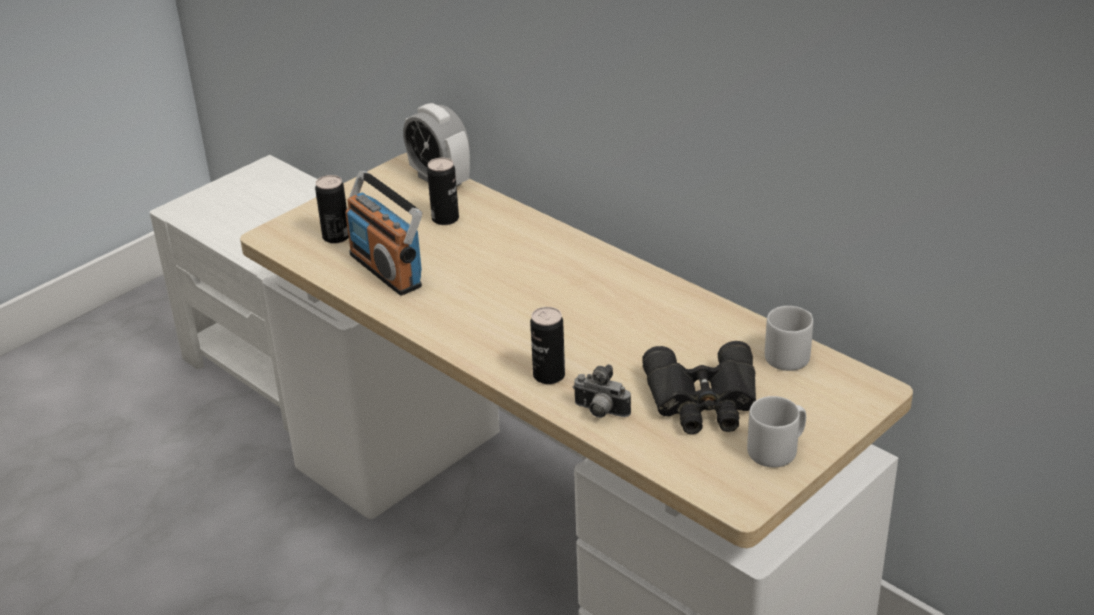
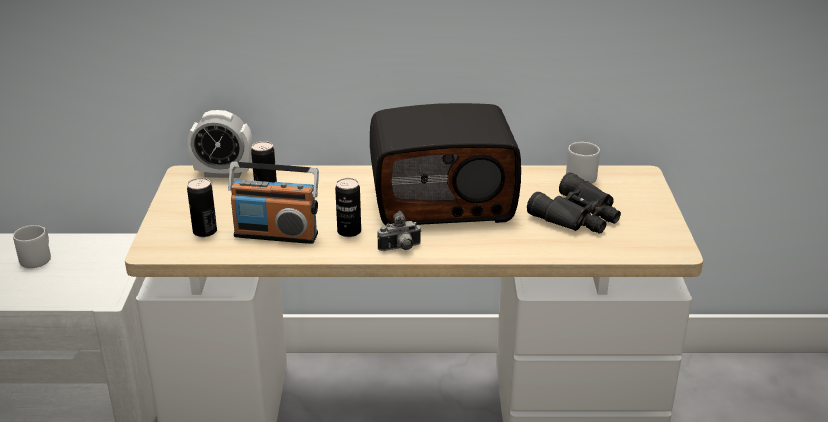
camera: 45 degrees left, 5 degrees down
can [530,307,565,384] -> can moved to [335,178,361,237]
camera [573,364,631,418] -> camera moved to [377,211,422,251]
grey mug [747,396,806,468] -> grey mug moved to [13,225,51,268]
none -> radio [370,103,521,225]

